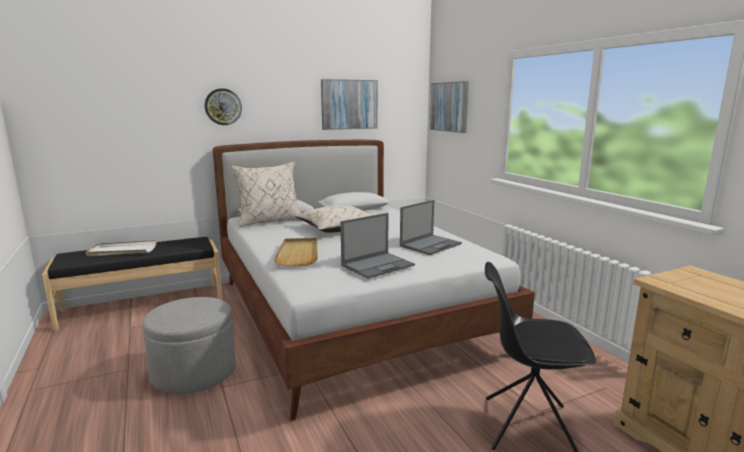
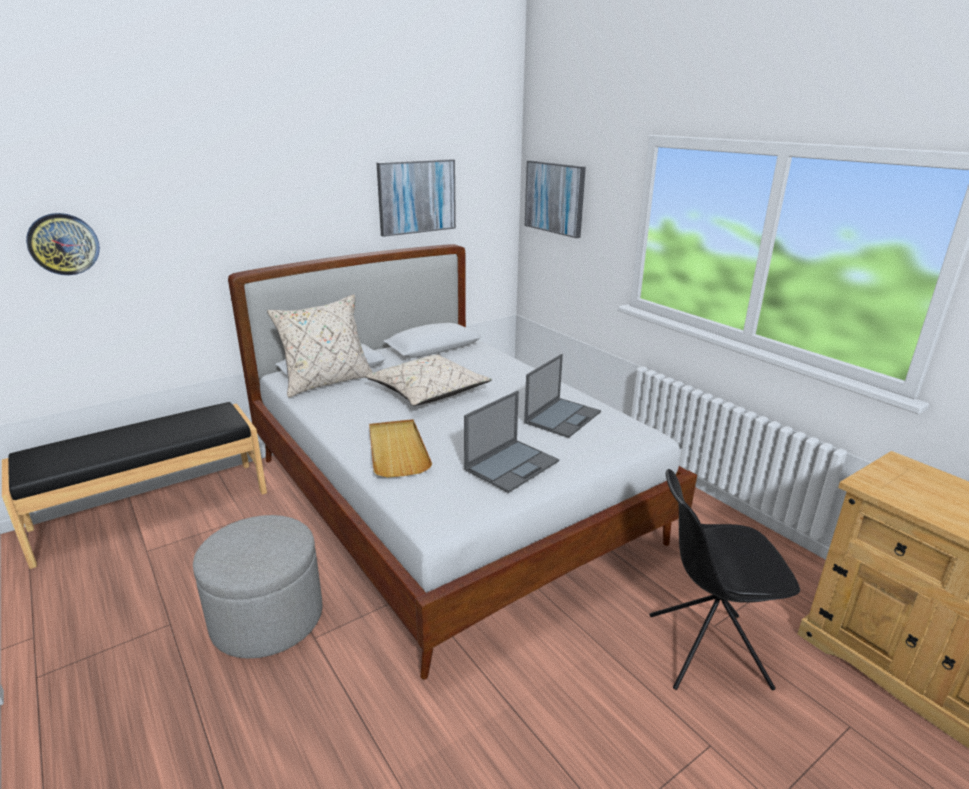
camera: 10 degrees left, 10 degrees up
white tray [85,240,157,257] -> none
wall clock [205,88,242,125] -> wall clock moved to [26,213,100,275]

